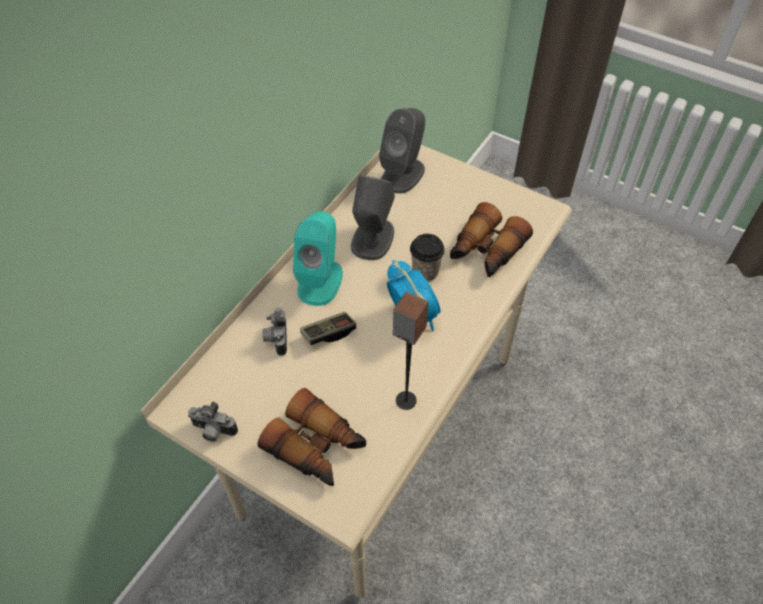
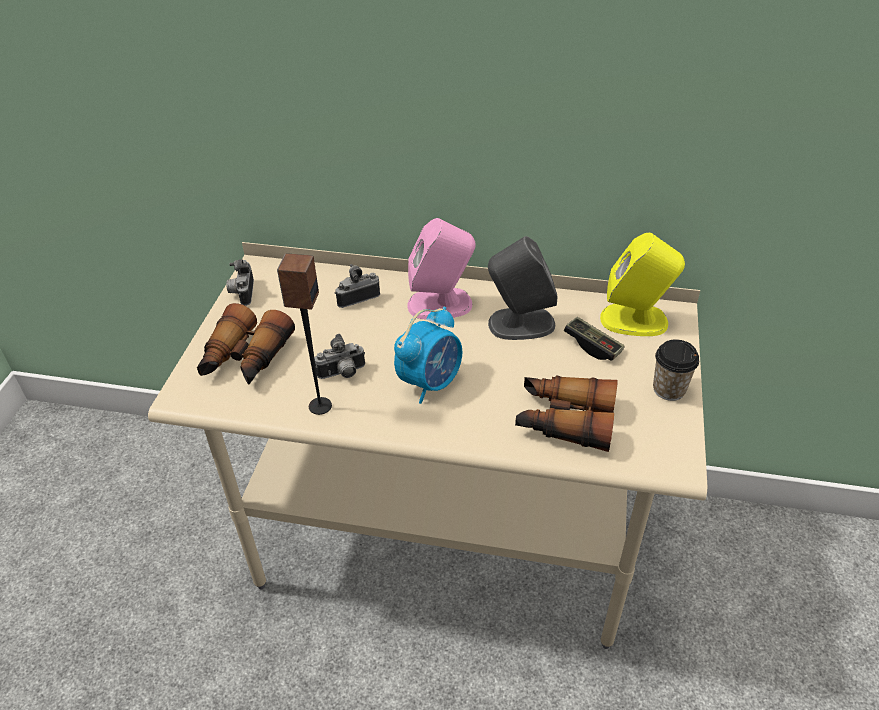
camera: 70 degrees right, 10 degrees down
turquoise speaker [293,211,343,306] -> pink speaker [407,218,476,320]
game controller [300,312,356,345] -> game controller moved to [564,317,625,361]
grey speaker [379,108,425,194] -> yellow speaker [600,232,685,336]
cup [410,234,445,282] -> cup moved to [653,339,699,401]
none -> camera [314,334,365,379]

